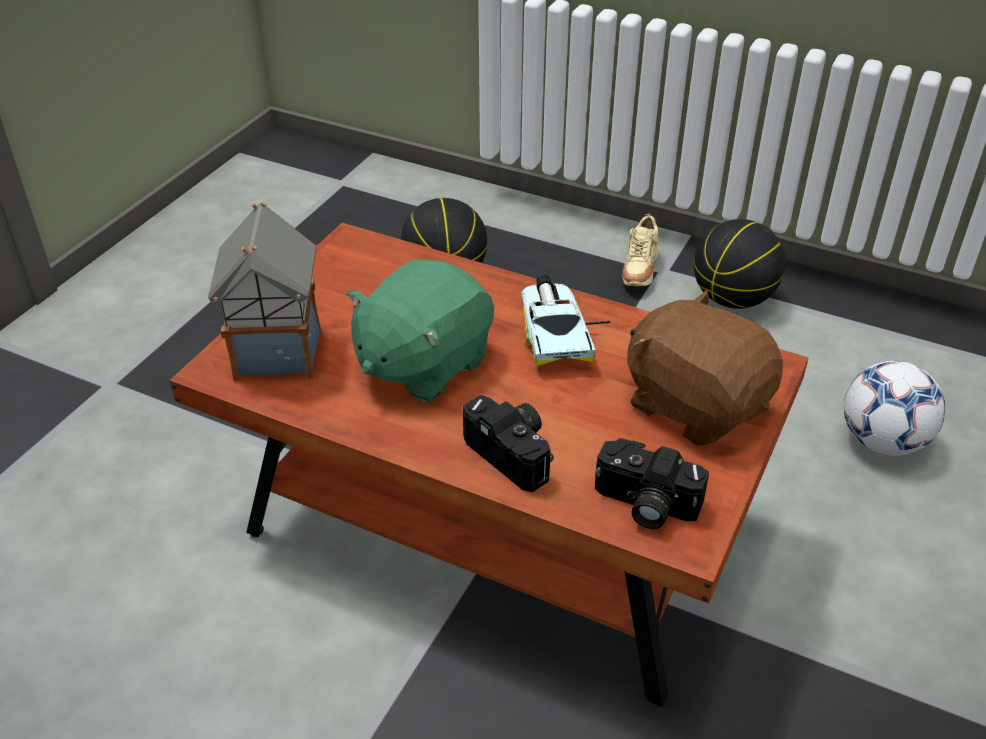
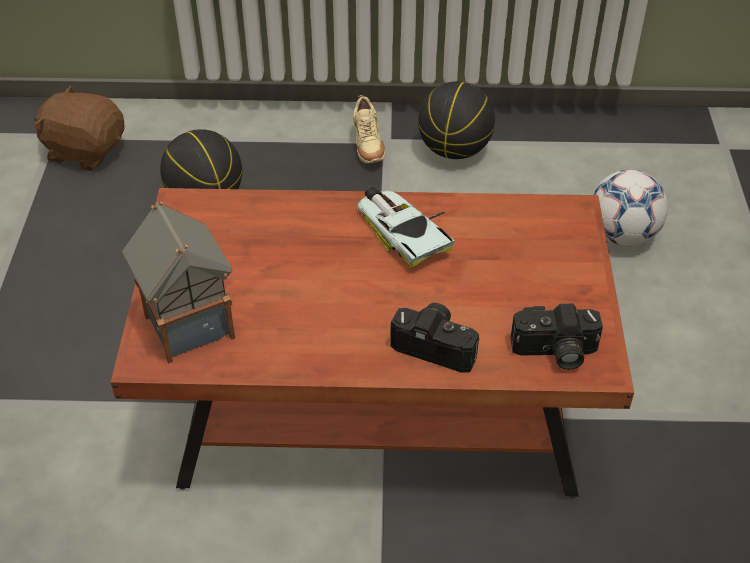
camera: 25 degrees left, 5 degrees up
green plush toy [346,260,494,402] -> none
brown plush toy [627,290,783,446] -> brown plush toy moved to [34,85,125,171]

